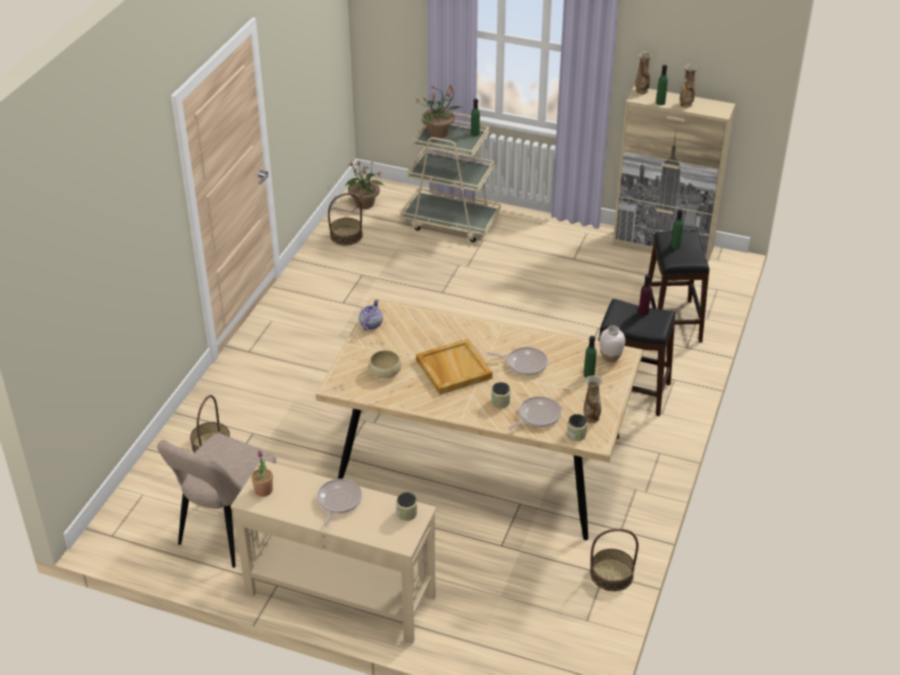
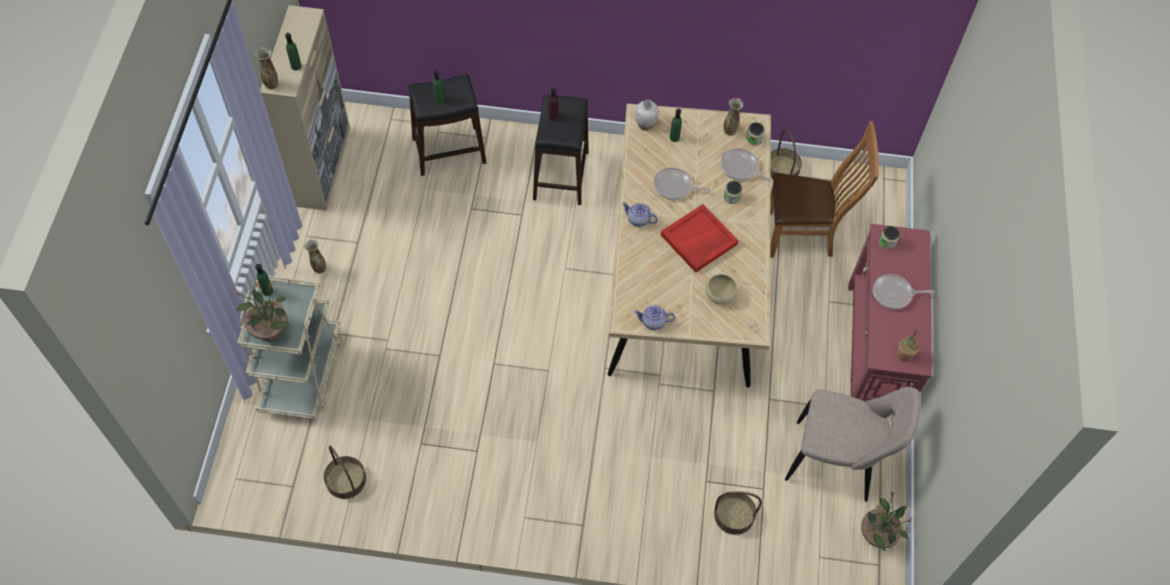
camera: 105 degrees left, 20 degrees up
beige console table [231,461,437,644] -> red console table [848,224,932,402]
potted plant [346,162,385,209] -> potted plant moved to [861,491,912,551]
beige tray [416,339,493,395] -> red tray [661,204,739,273]
frying pan [487,347,548,376] -> frying pan turned 75 degrees counterclockwise [654,167,711,200]
vase [680,64,698,108] -> vase moved to [304,239,326,274]
none -> teapot [622,202,658,227]
none -> brown chair [770,121,879,258]

